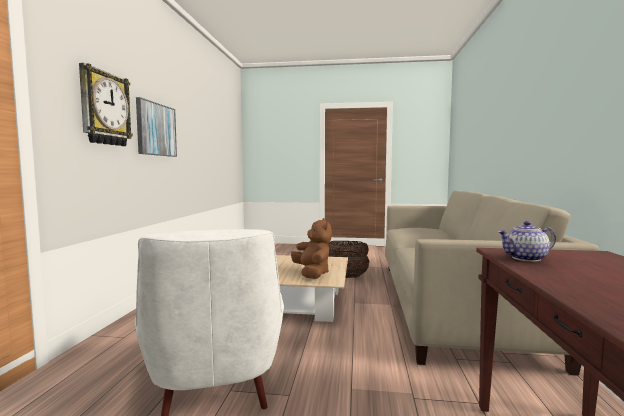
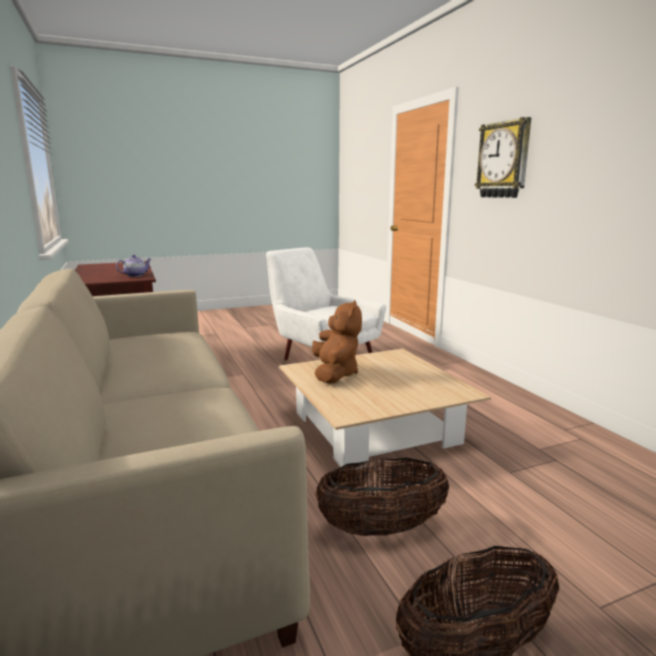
camera: 150 degrees right, 10 degrees up
picture [136,97,177,157] -> none
brown plush toy [291,218,332,279] -> brown plush toy turned 135 degrees counterclockwise [312,300,362,384]

